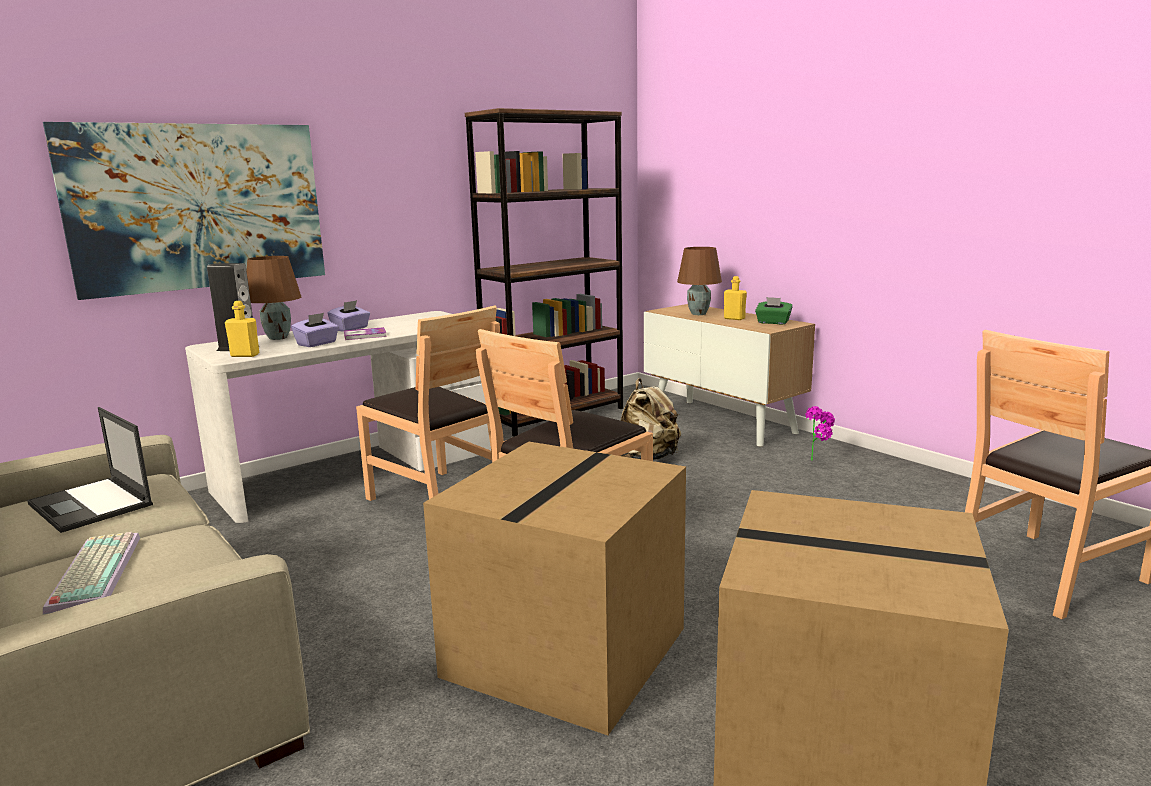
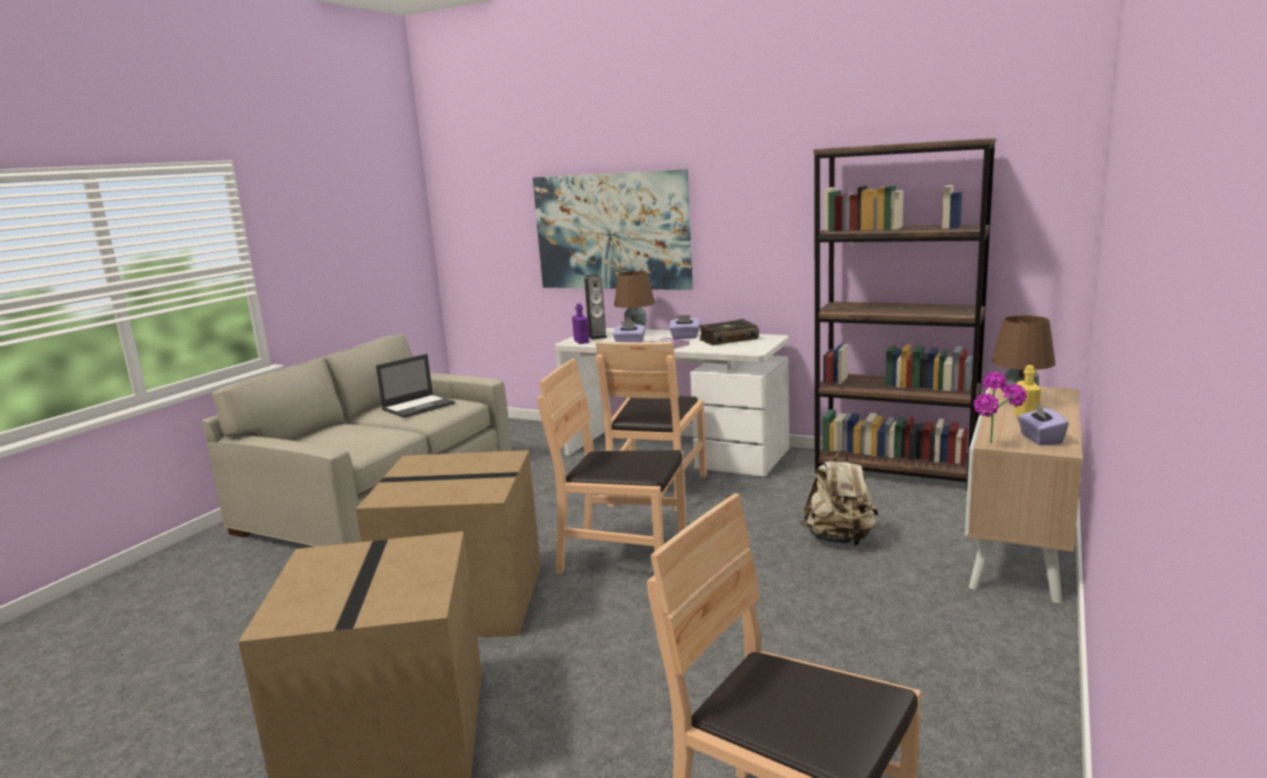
camera: 65 degrees right, 0 degrees up
laptop [27,407,153,533] -> laptop turned 150 degrees counterclockwise [376,354,455,418]
keyboard [43,532,140,614] -> none
yellow bottle [225,301,259,357] -> purple bottle [572,303,590,344]
green tissue box [755,297,793,324] -> purple tissue box [1018,402,1069,445]
potted plant [805,406,835,461] -> potted plant moved to [974,372,1027,444]
none -> book [699,319,759,345]

